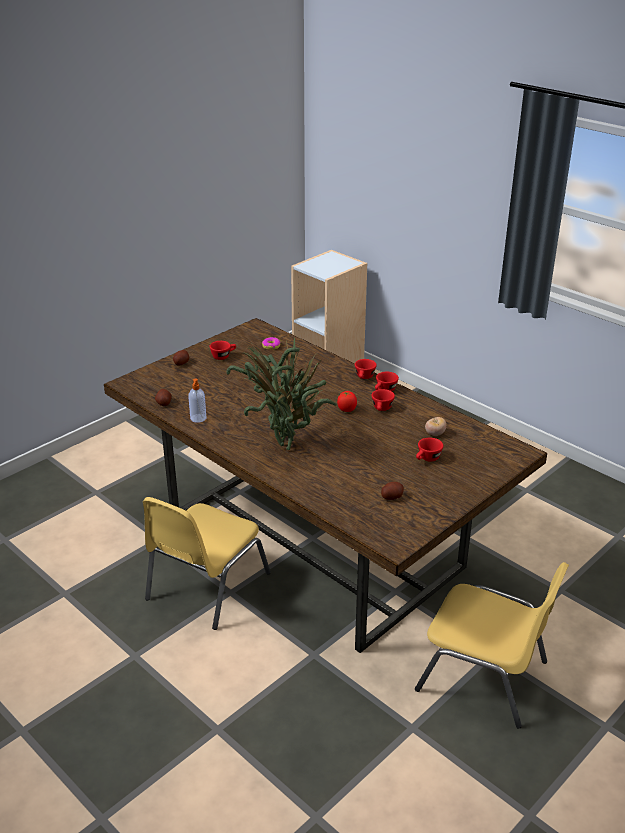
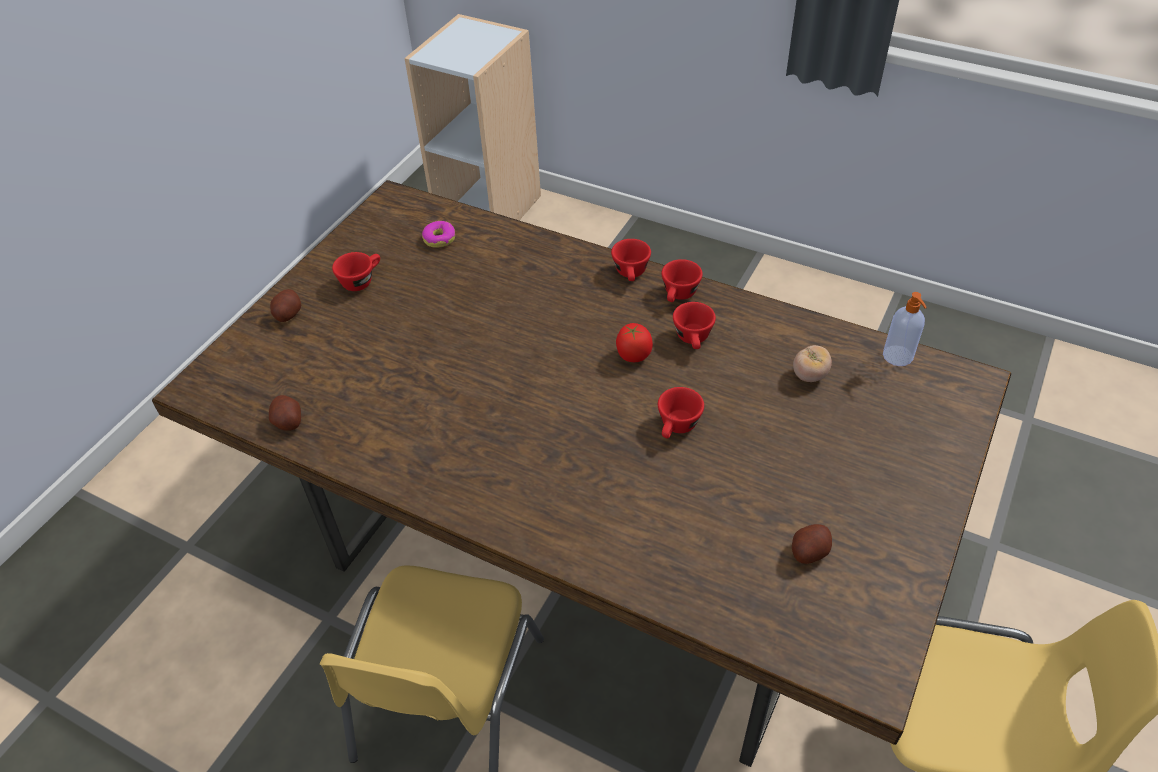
camera: 15 degrees left, 15 degrees up
soap dispenser [188,379,206,423] -> soap dispenser moved to [883,292,927,366]
potted plant [226,337,337,450] -> none
red cup [416,438,443,462] -> red cup moved to [658,387,704,439]

